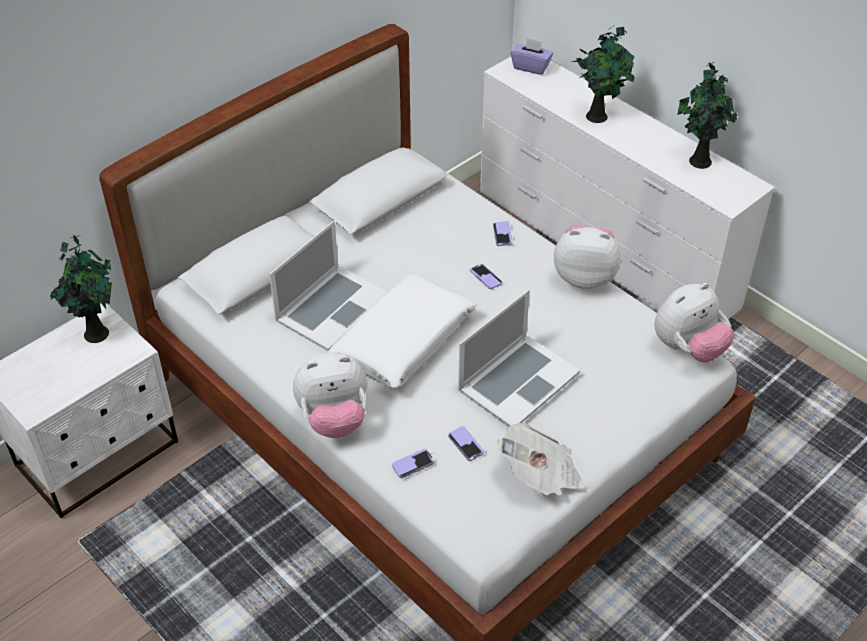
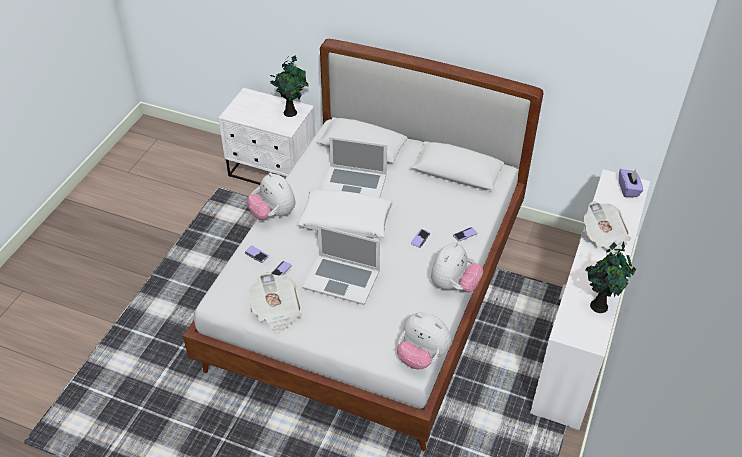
camera: 65 degrees right, 0 degrees up
plush toy [554,225,621,289] -> plush toy turned 45 degrees clockwise [431,242,483,292]
potted plant [573,25,635,123] -> newspaper [583,201,631,255]

